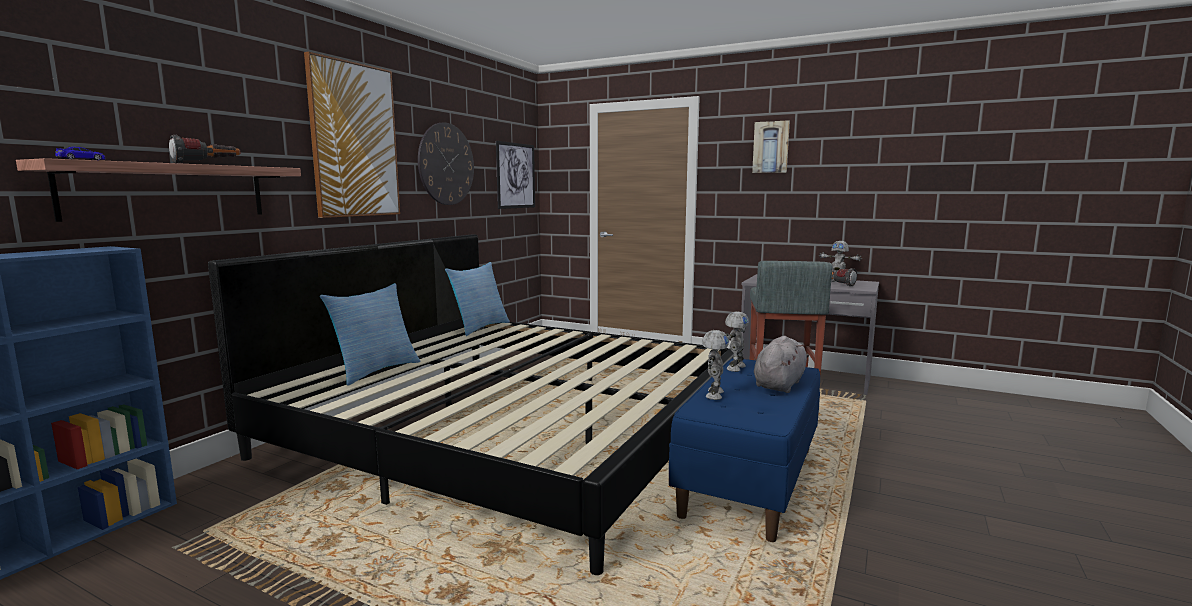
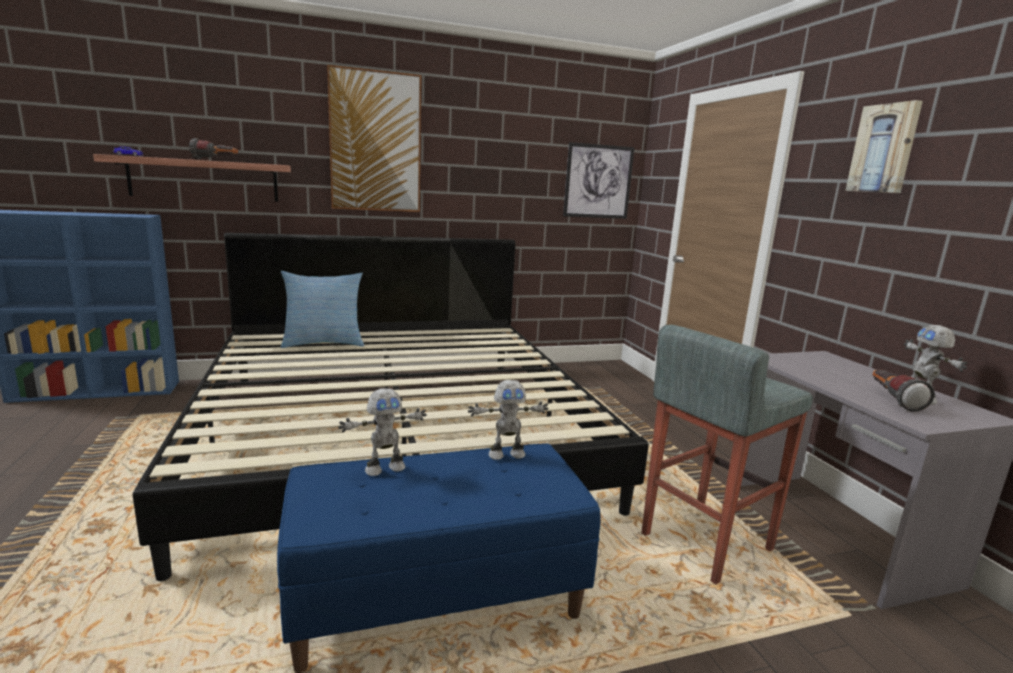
camera: 45 degrees right, 5 degrees up
wall clock [418,123,474,205] -> none
pillow [445,262,510,336] -> none
grey plush toy [754,336,809,393] -> none

